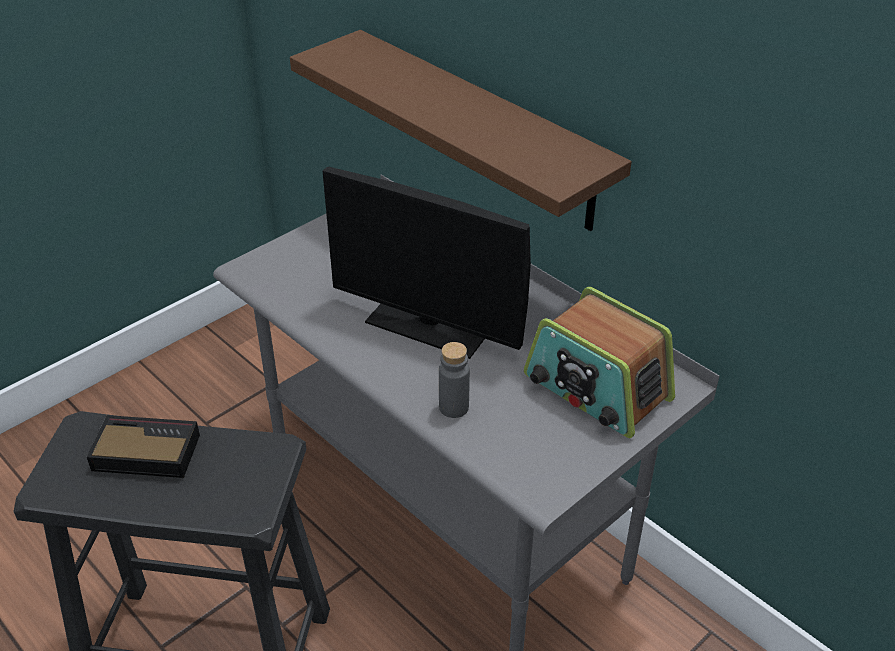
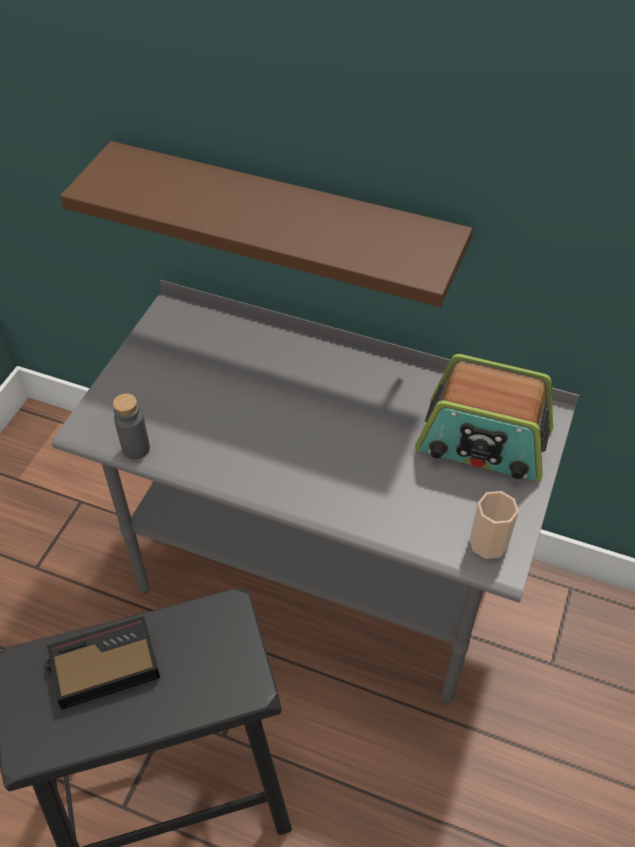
camera: 25 degrees left, 10 degrees up
monitor [323,167,531,359] -> none
grey bottle [439,342,470,418] -> grey bottle moved to [113,393,150,459]
none -> cup [470,491,519,559]

